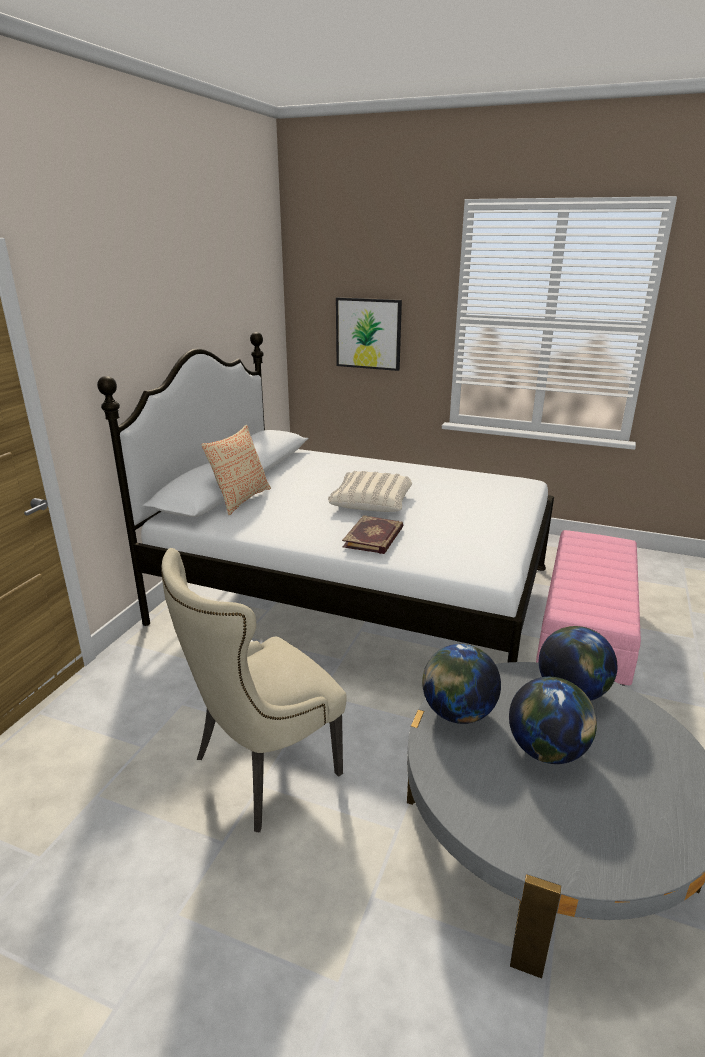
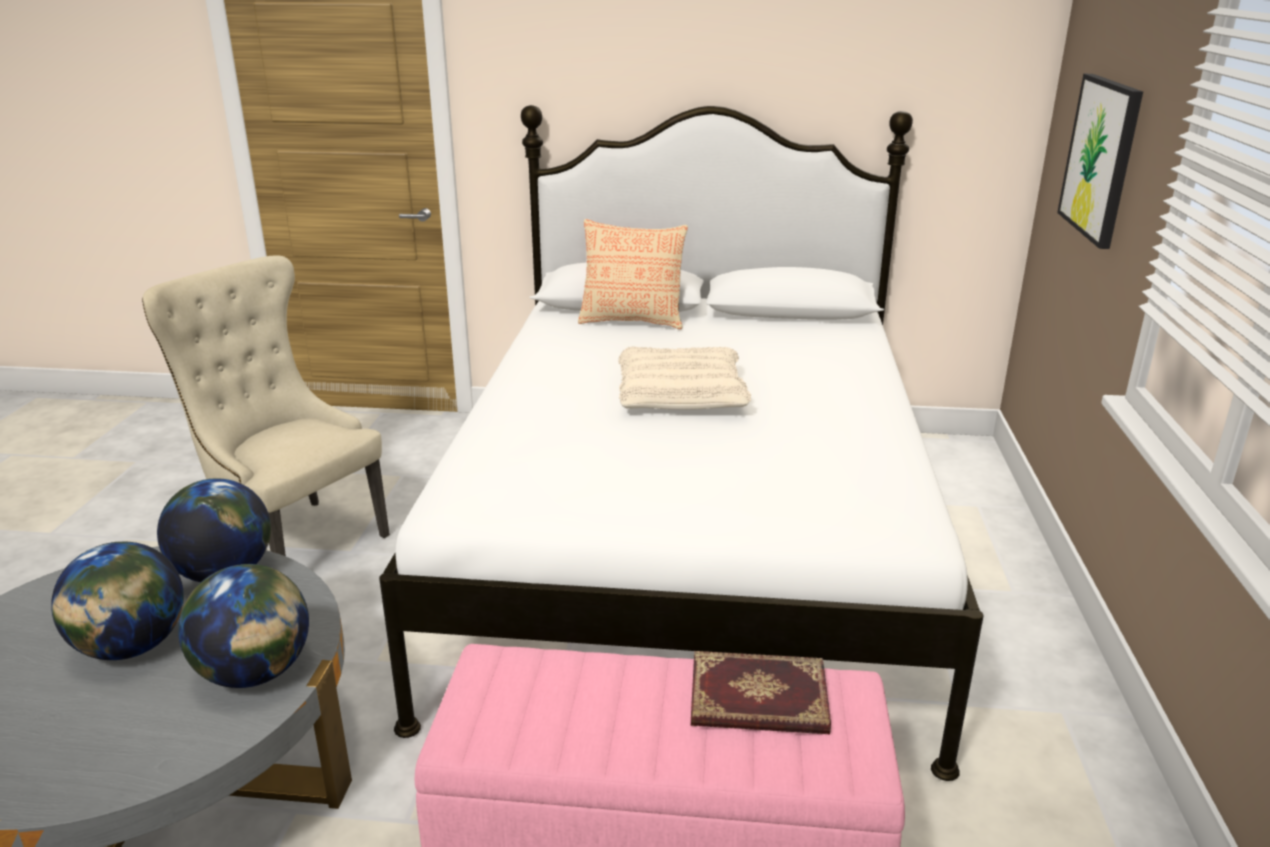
camera: 75 degrees right, 0 degrees up
book [342,515,403,554] -> book moved to [691,651,831,734]

